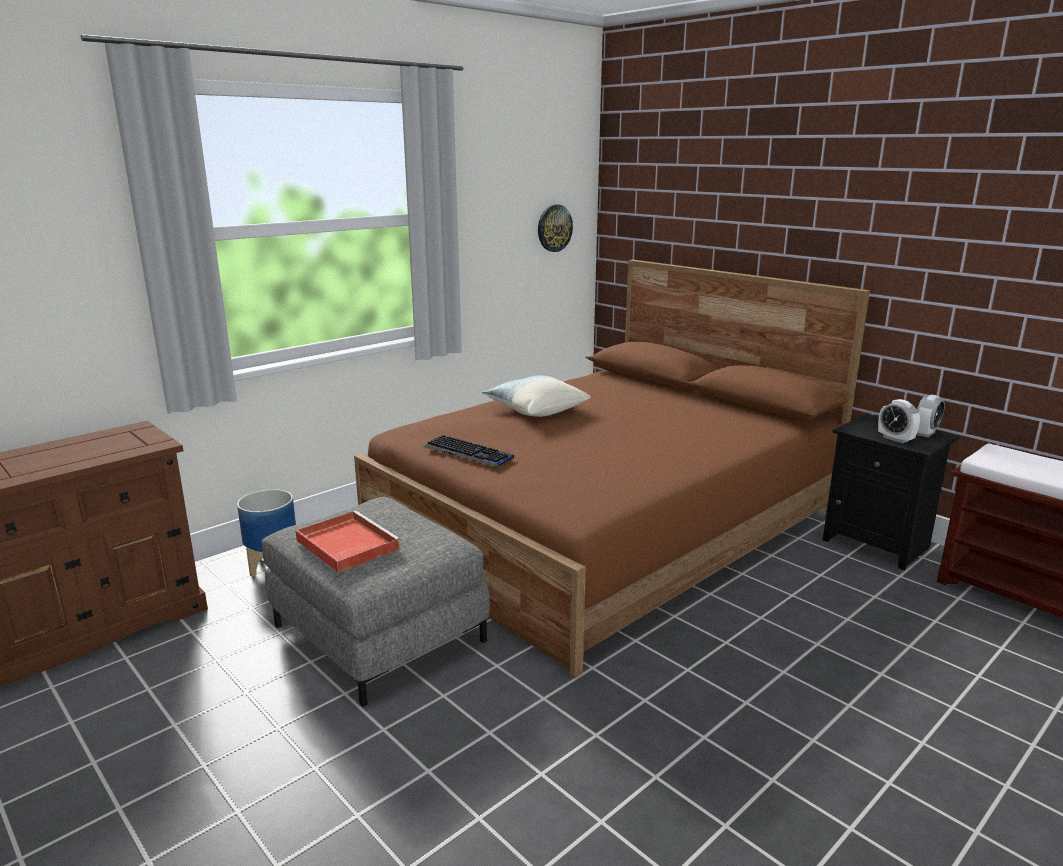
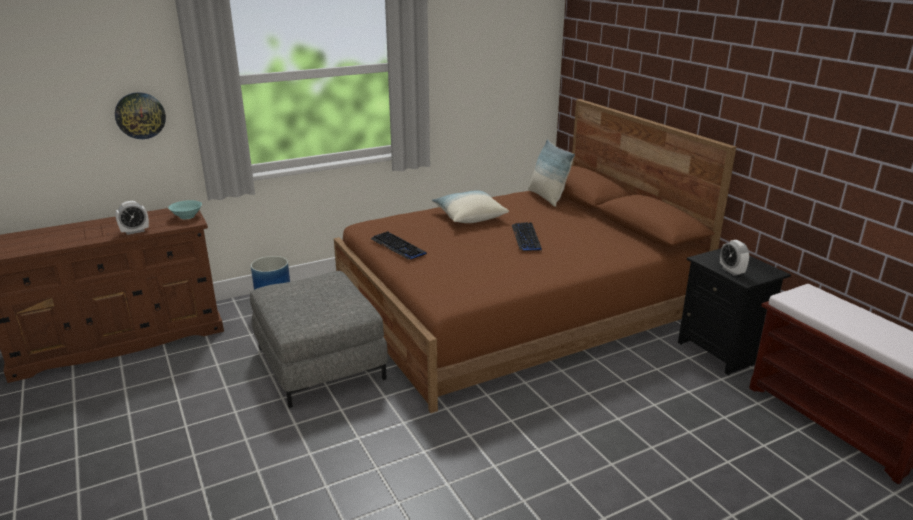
camera: 15 degrees right, 5 degrees up
red tray [295,511,401,573] -> none
wall clock [538,204,573,252] -> wall clock moved to [115,92,166,139]
alarm clock [917,394,945,438] -> alarm clock moved to [115,201,149,235]
none -> turquoise bowl [168,200,202,219]
none -> keyboard [512,222,542,251]
none -> pillow [528,139,575,207]

